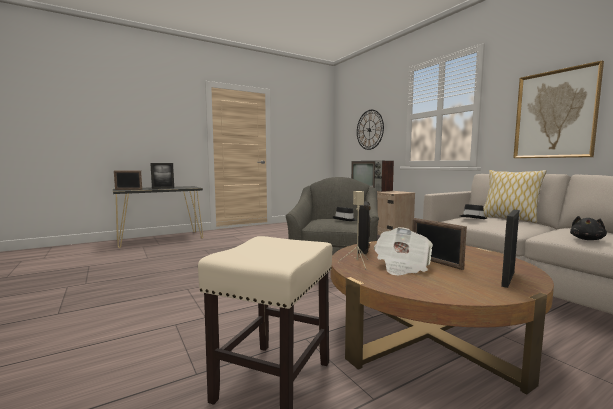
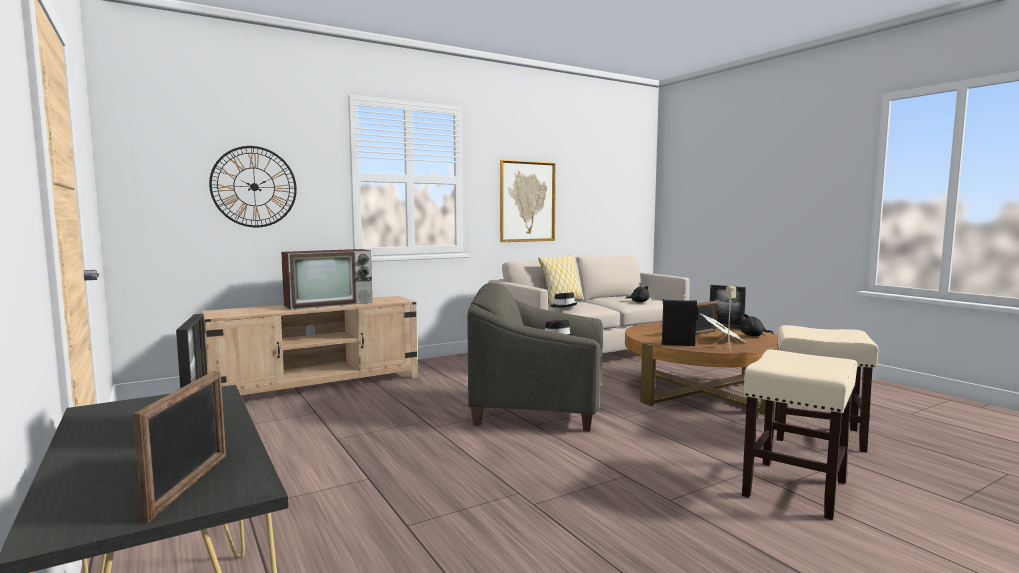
camera: 90 degrees left, 0 degrees up
none -> black plush toy [740,314,773,336]
none -> beige stool [742,349,857,520]

